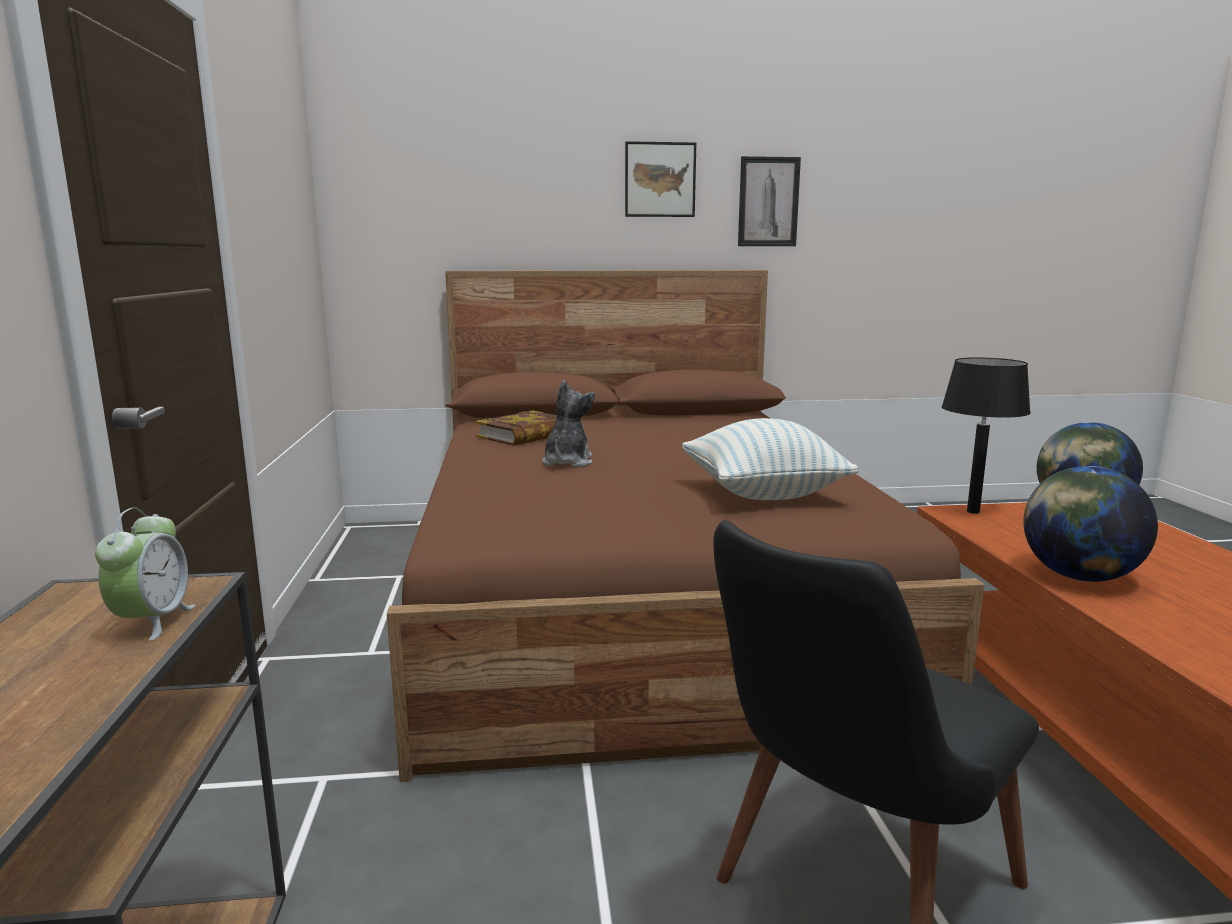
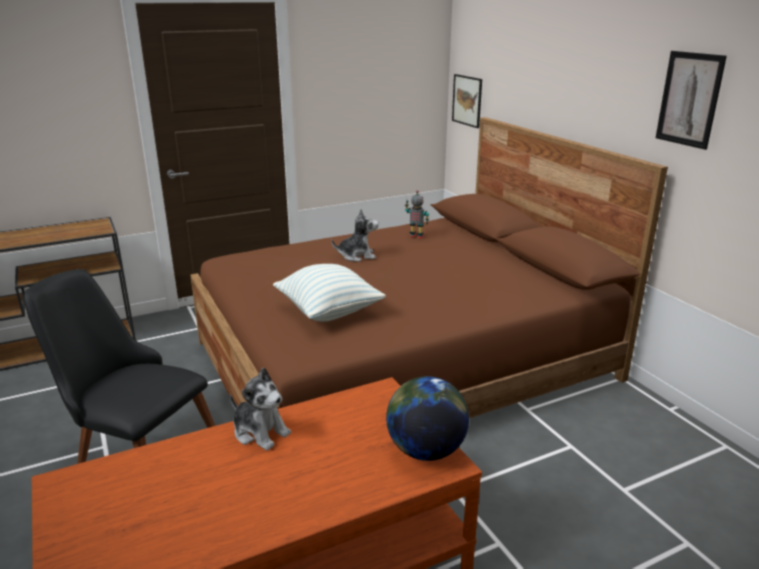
camera: 70 degrees right, 10 degrees up
alarm clock [95,507,195,641] -> none
book [475,410,557,446] -> toy robot [405,190,429,238]
picture [625,141,696,217] -> picture moved to [452,74,482,128]
black table lamp [942,357,1031,514] -> none
globe [1023,466,1158,582] -> plush toy [230,367,291,451]

